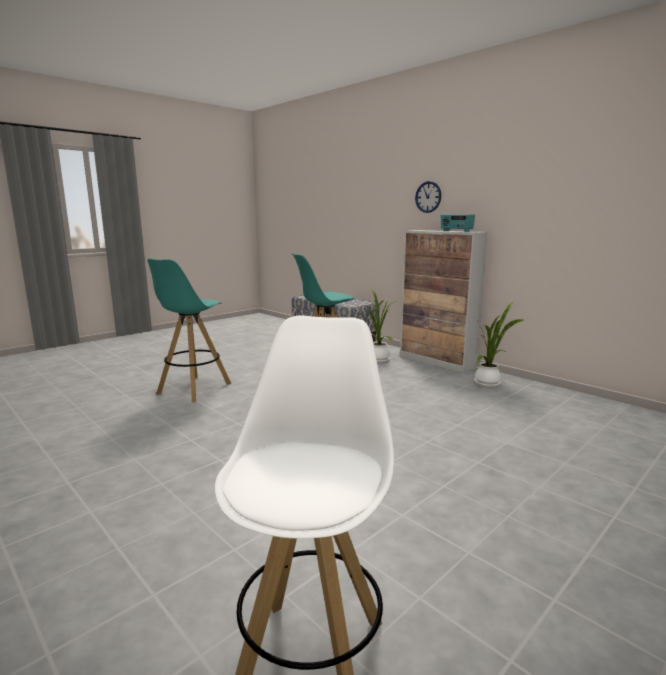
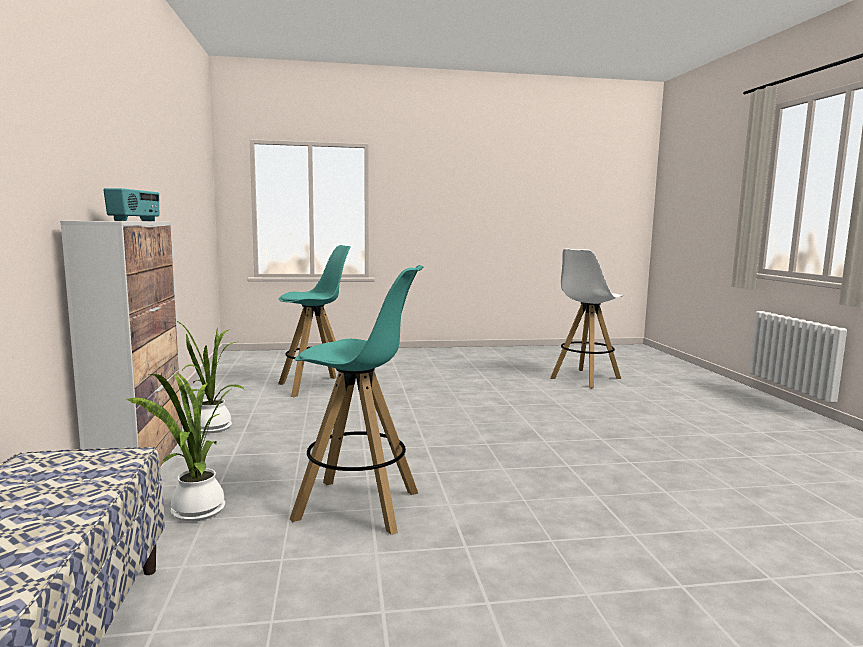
camera: 145 degrees left, 5 degrees down
turquoise stool [148,258,231,402] -> turquoise stool moved to [278,245,351,397]
wall clock [415,181,441,213] -> none

